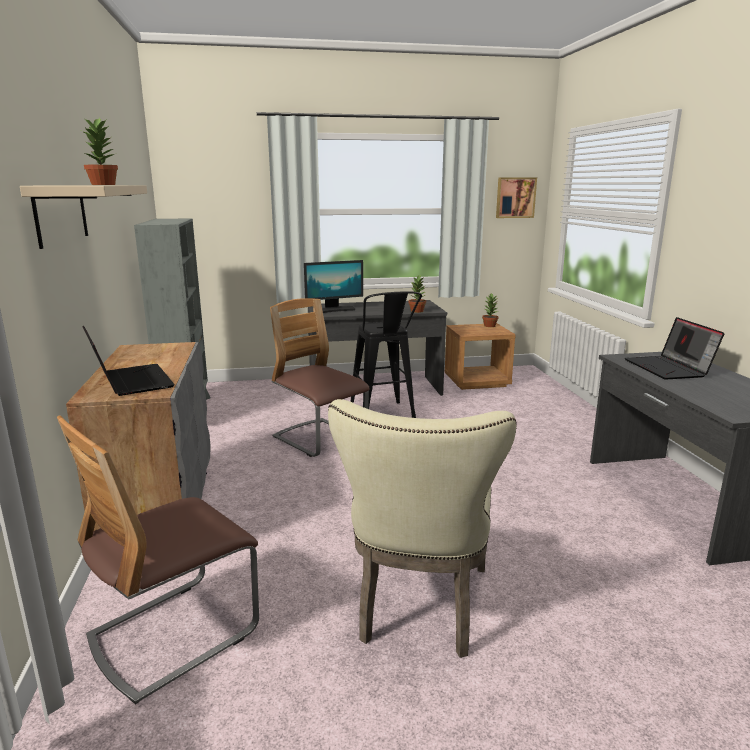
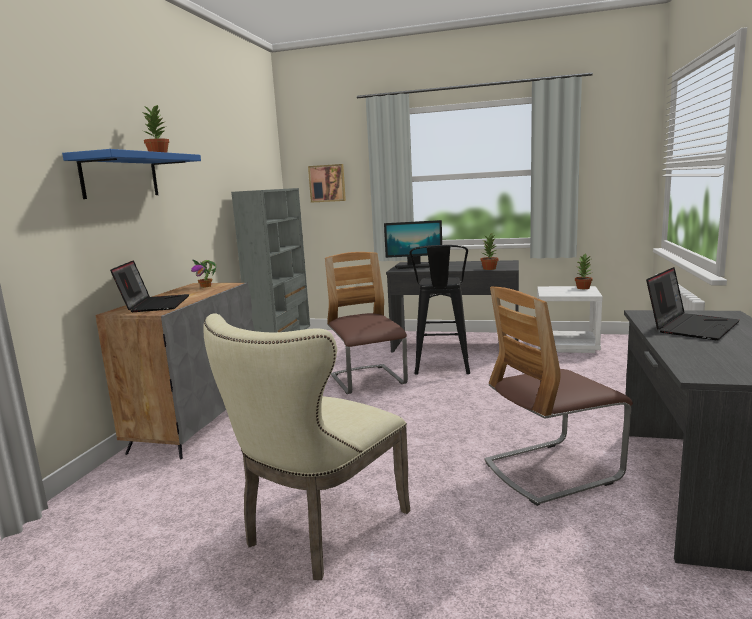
camera: 25 degrees right, 5 degrees down
beige shelf [20,185,147,249] -> blue shelf [62,149,201,199]
chair [57,416,259,704] -> chair moved to [484,286,633,506]
brown nightstand [445,323,516,390] -> white nightstand [537,286,603,353]
picture [496,177,537,218] -> picture moved to [308,164,346,203]
laptop [625,317,724,379] -> laptop turned 150 degrees counterclockwise [646,267,740,340]
none -> potted plant [191,259,216,288]

